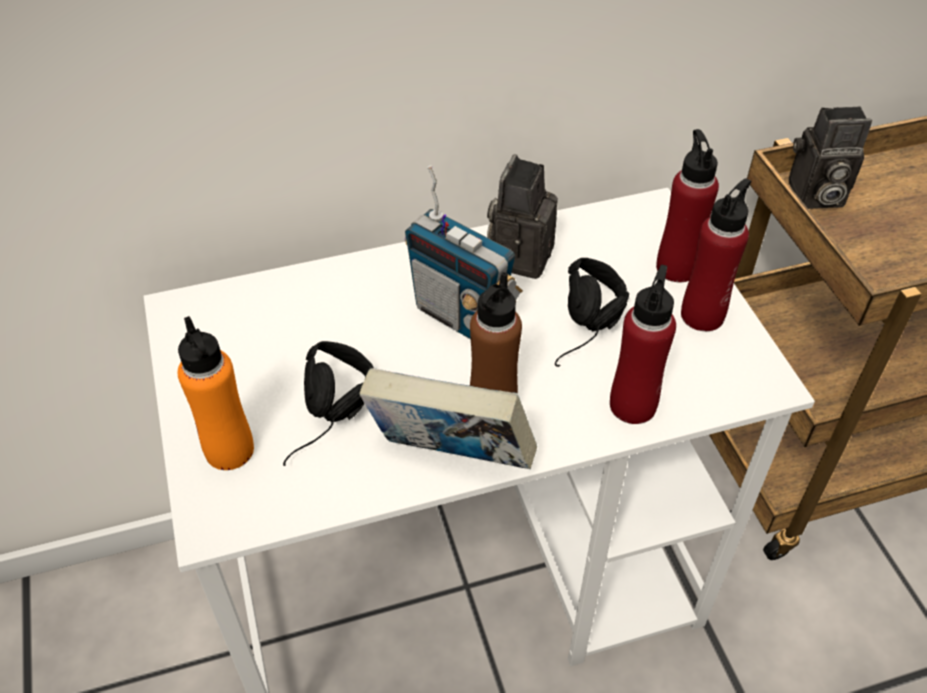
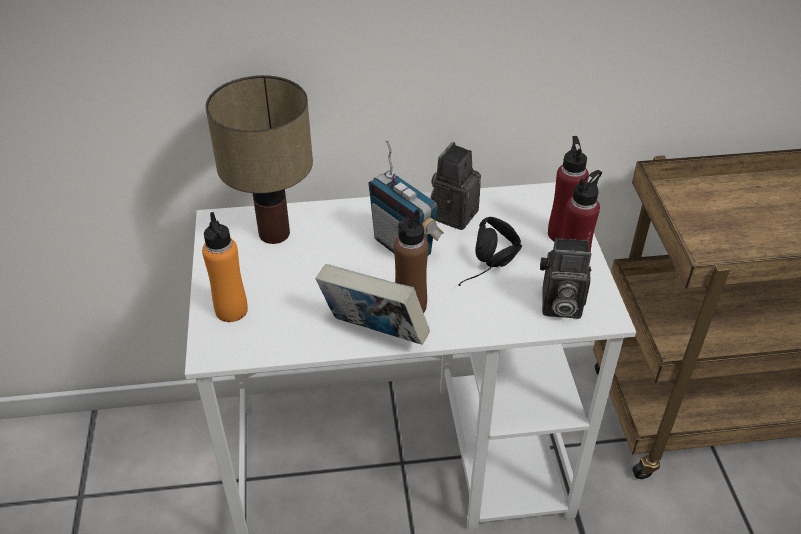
camera: 10 degrees right, 5 degrees down
black headphones [283,341,374,466] -> none
red bottle [610,265,676,424] -> none
camera [789,106,872,209] -> camera moved to [540,237,591,319]
none -> table lamp [205,75,313,244]

